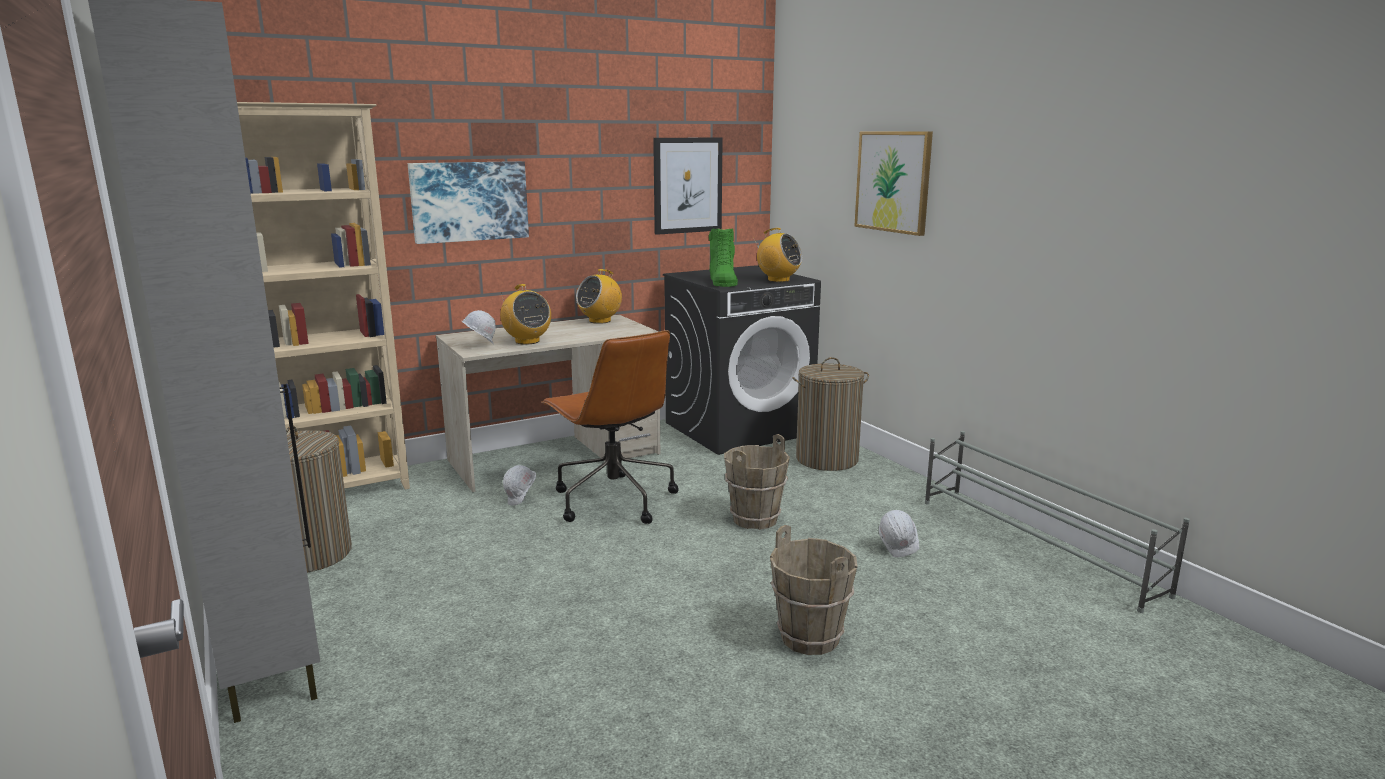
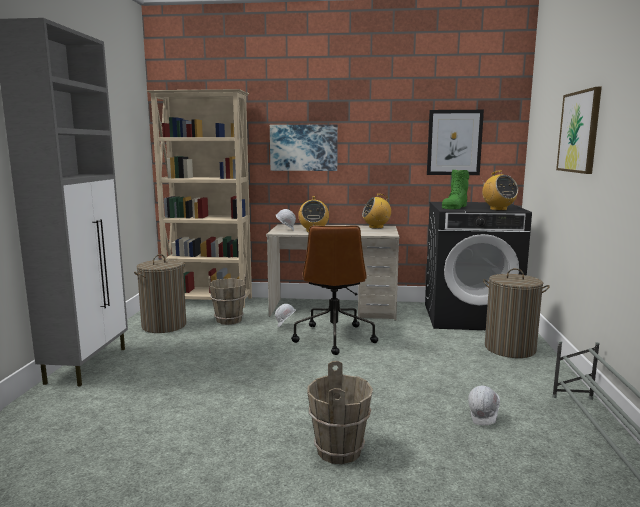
camera: 35 degrees right, 5 degrees down
brown bucket [724,434,790,530] -> brown bucket moved to [208,274,246,325]

